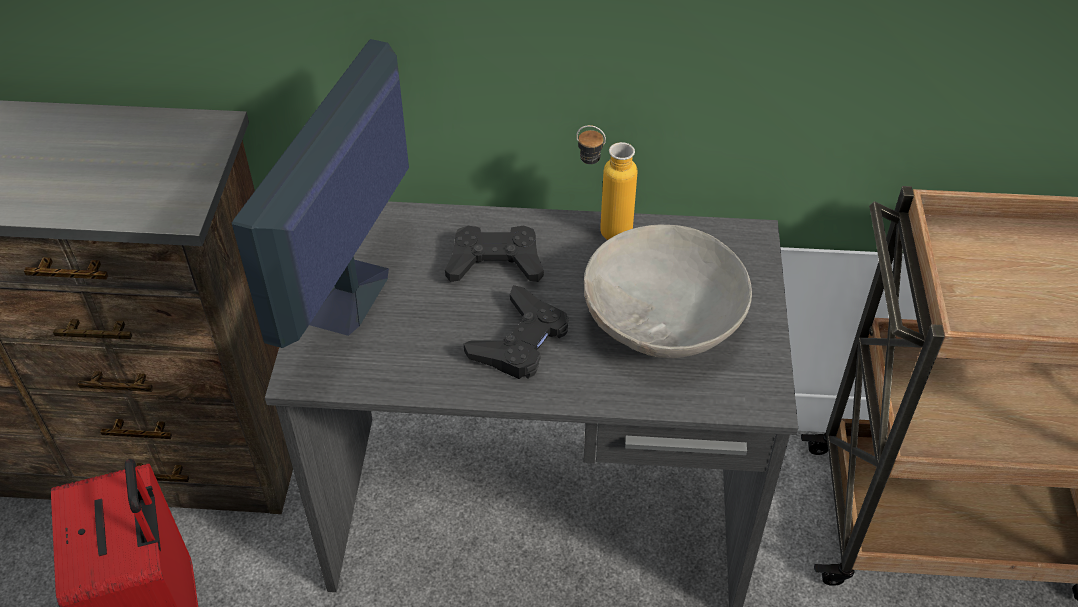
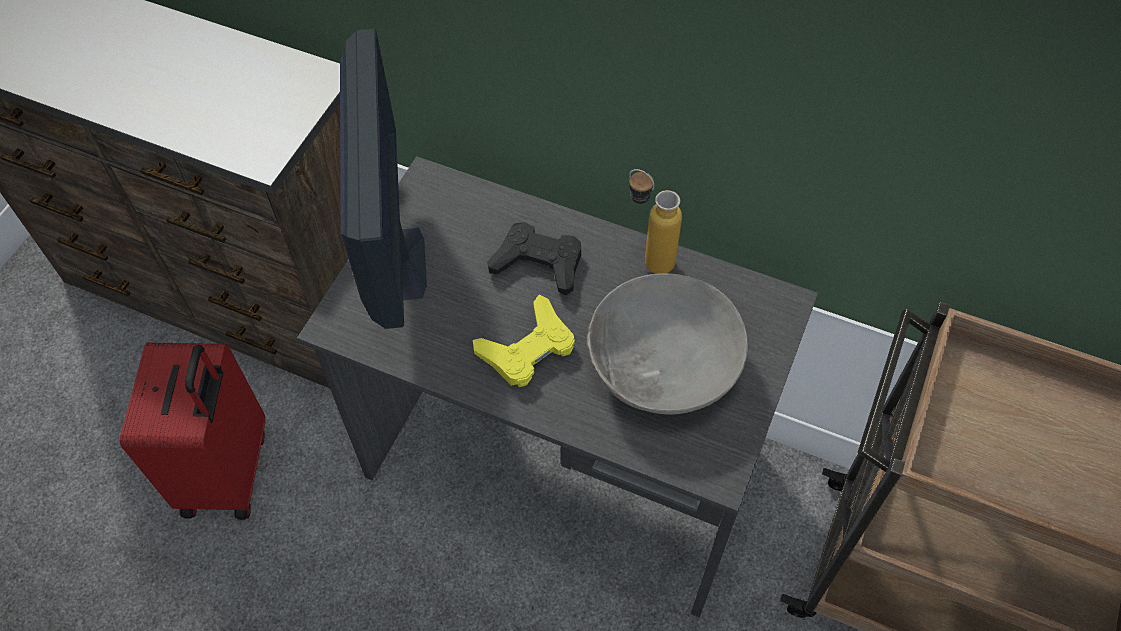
camera: 20 degrees right, 10 degrees up
monitor [232,39,409,348] -> monitor turned 135 degrees clockwise [340,29,427,329]
black game controller [464,285,568,379] -> yellow game controller [473,295,575,387]

